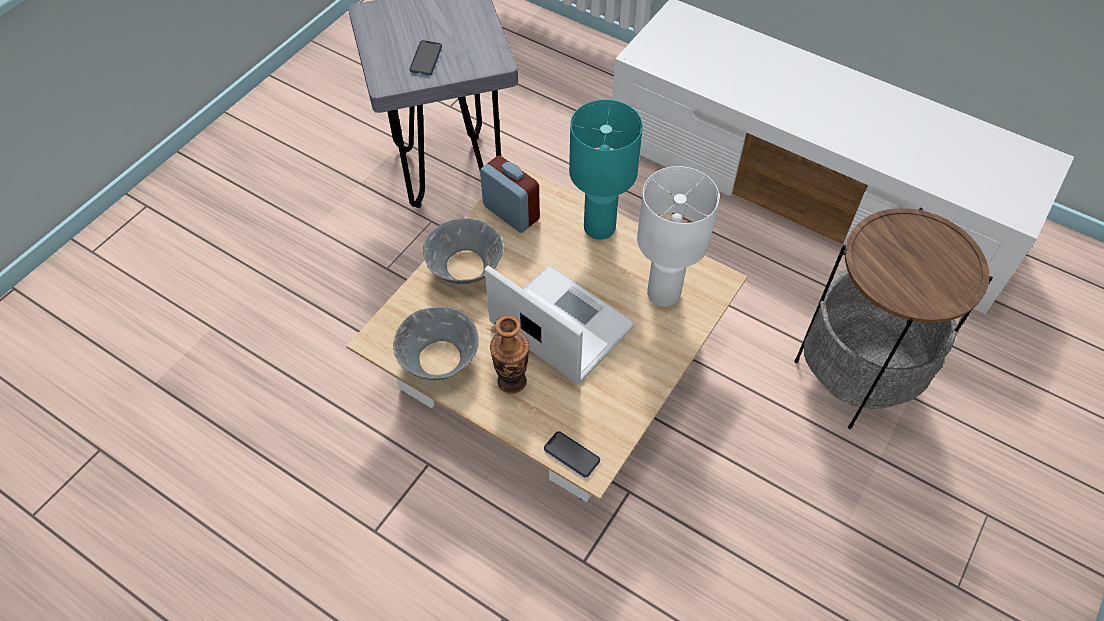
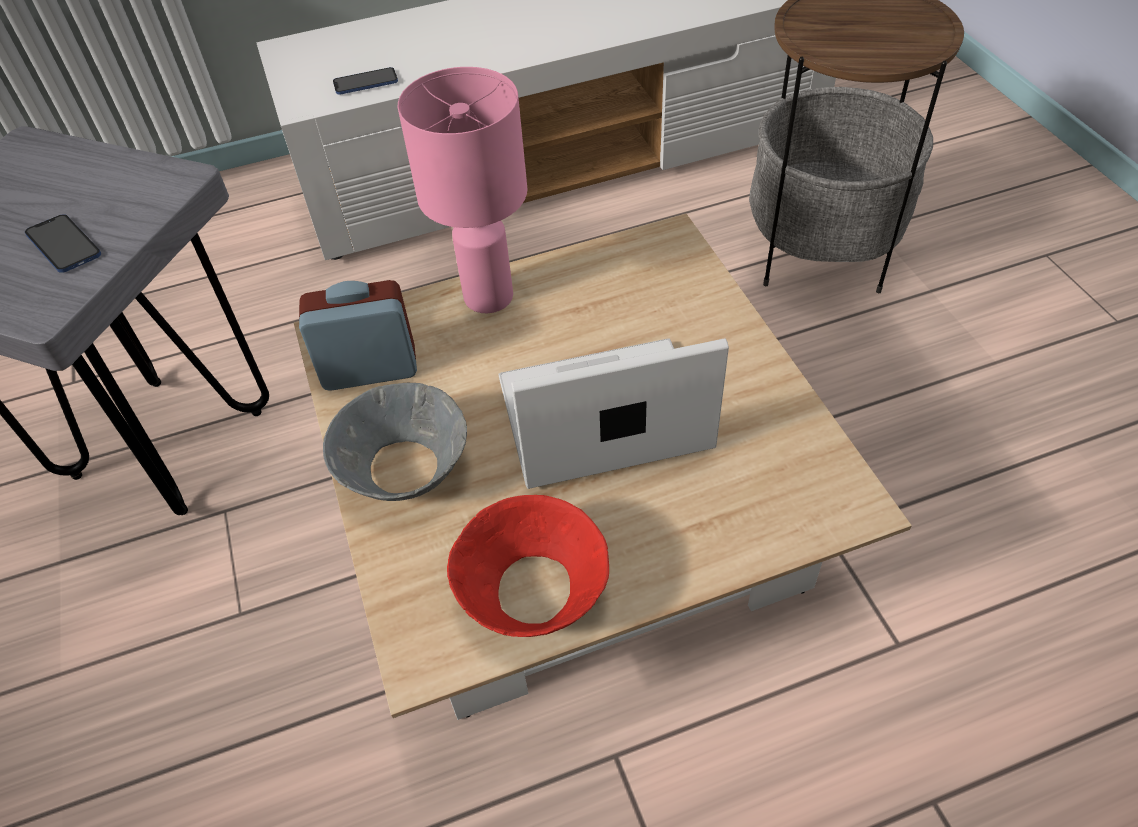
camera: 50 degrees left, 5 degrees down
grey bowl [393,307,479,380] -> red bowl [447,495,609,637]
vase [490,315,529,394] -> none
phone [544,431,600,478] -> phone moved to [333,67,398,95]
turquoise table lamp [569,99,643,240] -> pink table lamp [398,67,528,313]
white table lamp [637,166,719,307] -> none

